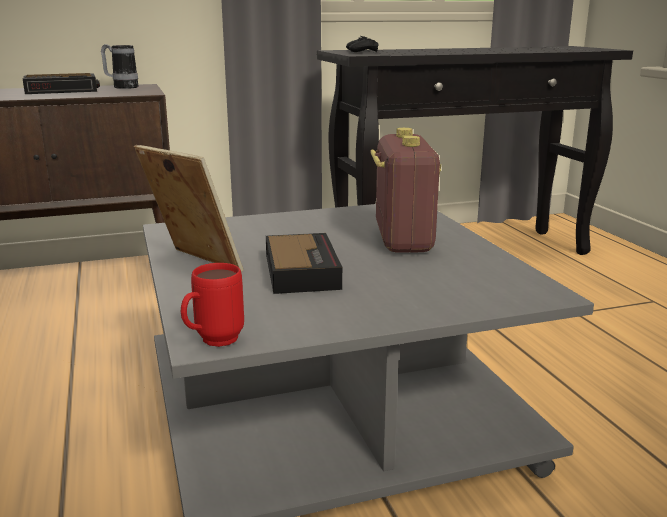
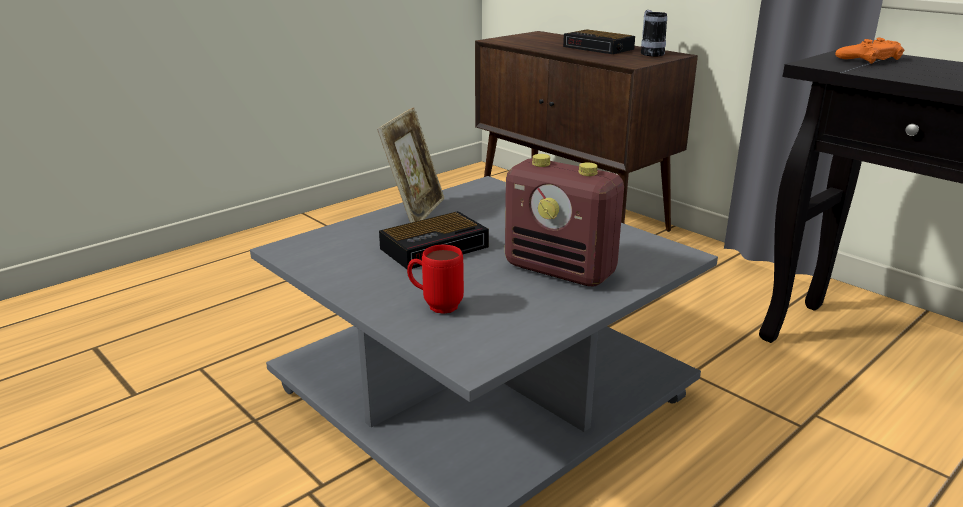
camera: 65 degrees right, 5 degrees up
red mug [181,263,244,347] -> red mug moved to [407,245,464,314]
black game controller [346,36,379,52] -> orange game controller [835,37,904,64]
radio [370,128,441,253] -> radio turned 60 degrees clockwise [505,154,624,286]

